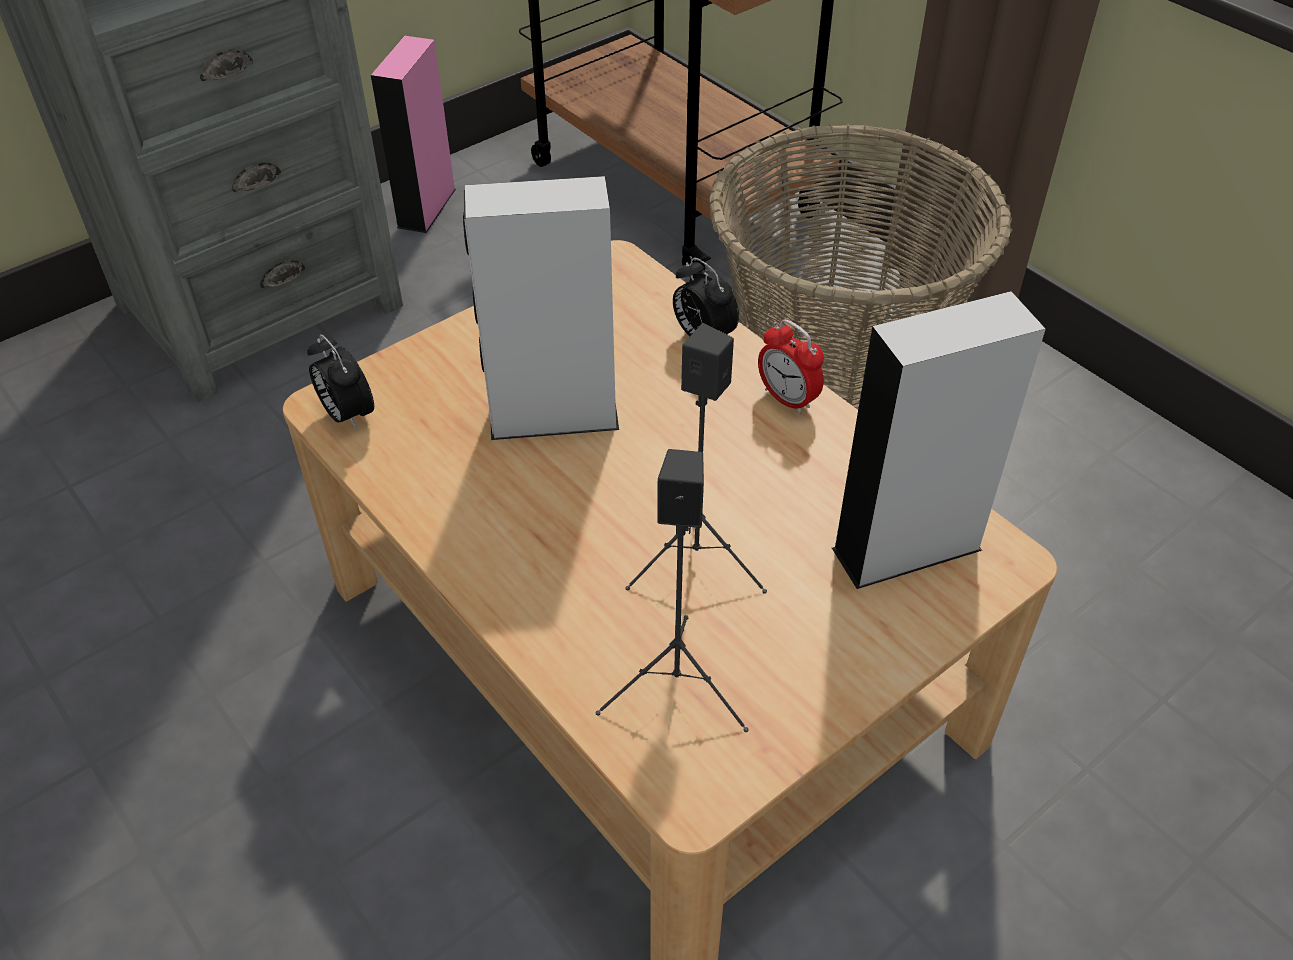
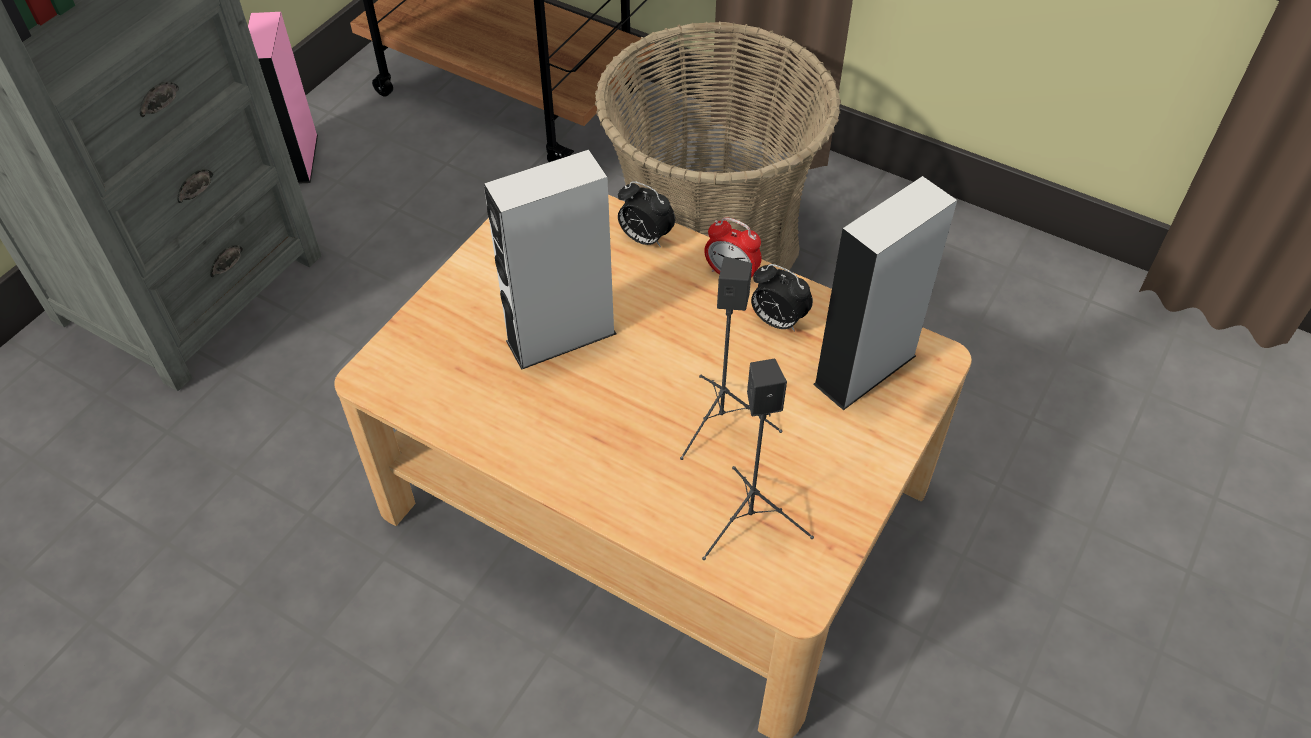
camera: 20 degrees left, 5 degrees up
alarm clock [307,334,374,431] -> alarm clock moved to [751,264,813,332]

